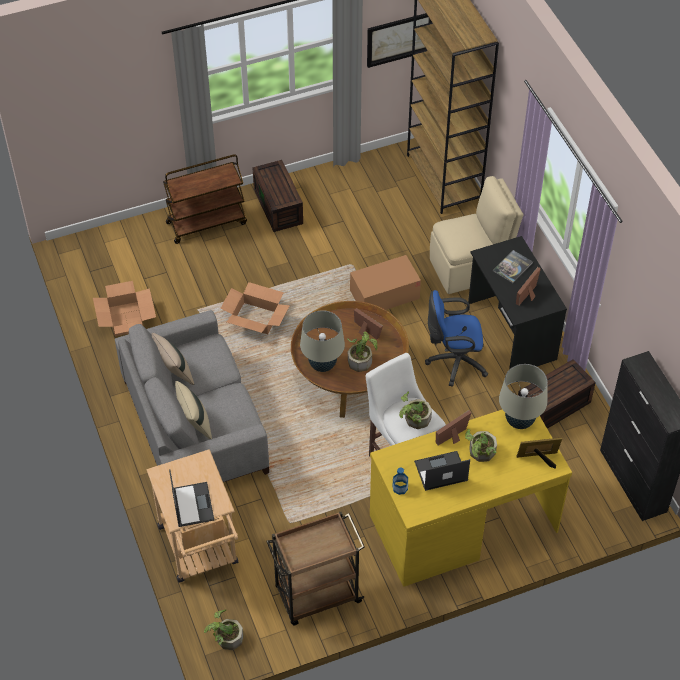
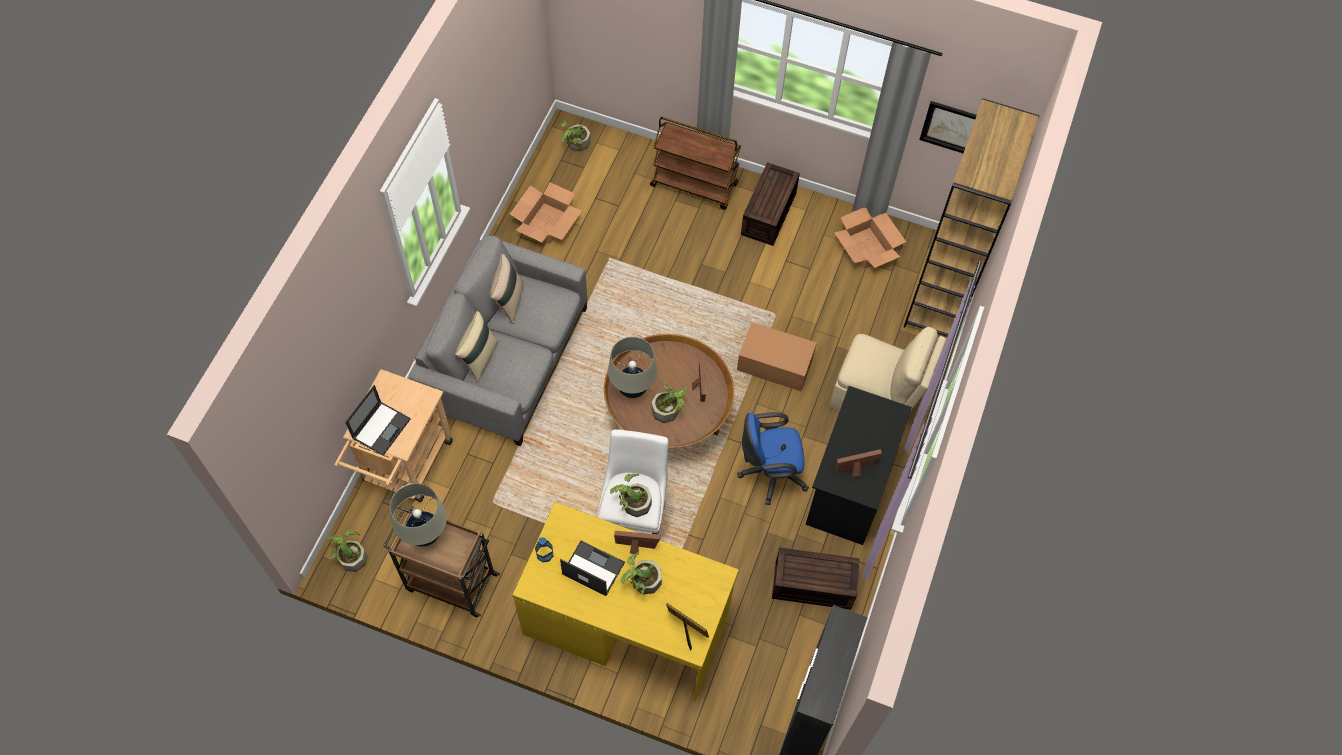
camera: 40 degrees right, 10 degrees up
cardboard box [221,282,290,334] -> cardboard box moved to [834,208,906,269]
blue office chair [425,290,488,387] -> blue office chair turned 45 degrees counterclockwise [737,412,809,505]
book [493,250,533,283] -> none
beige table lamp [499,364,548,429] -> beige table lamp moved to [390,483,447,547]
none -> potted plant [561,118,590,152]

